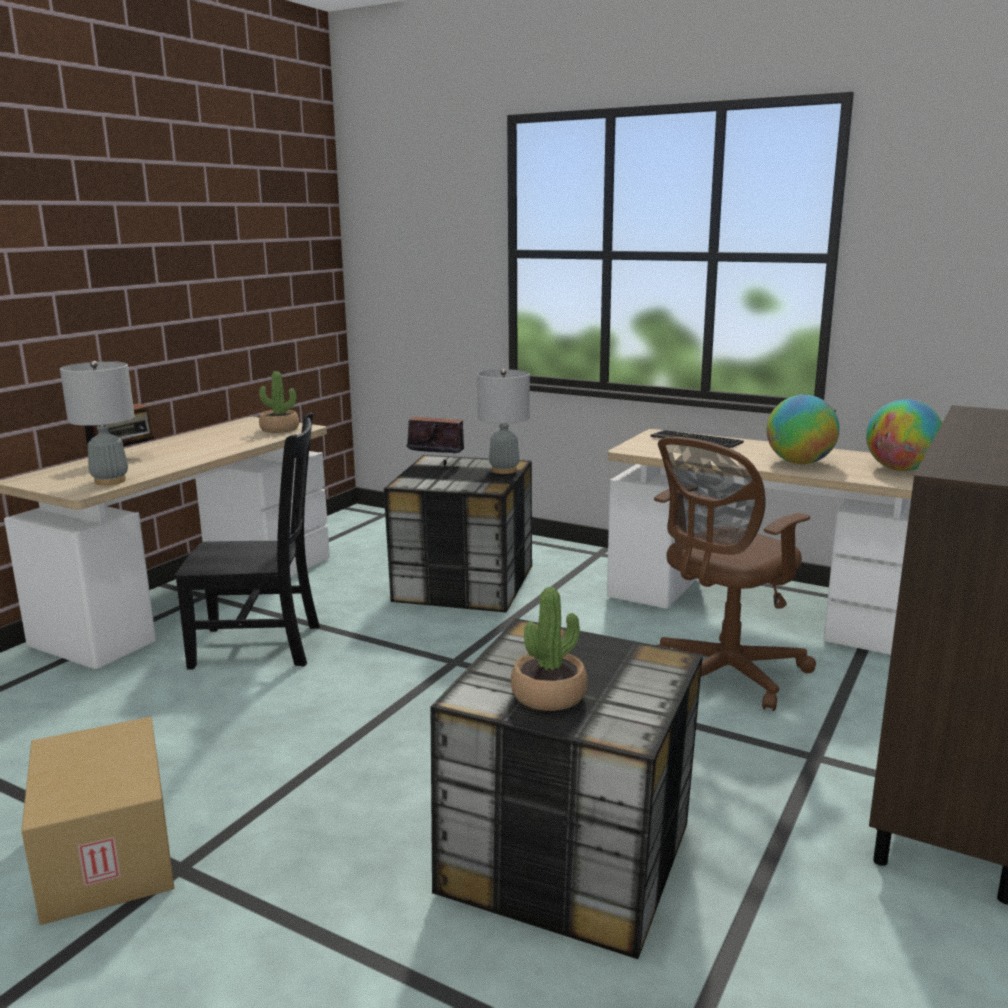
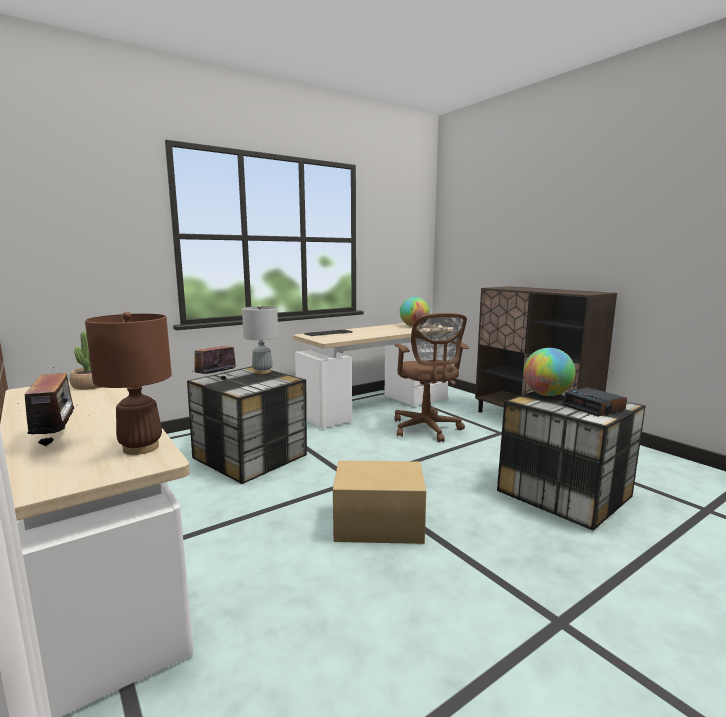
camera: 65 degrees left, 5 degrees down
cardboard box [21,717,174,925] -> cardboard box moved to [333,460,426,544]
grey table lamp [60,361,135,486] -> brown table lamp [85,312,172,455]
black chair [175,412,320,670] -> none
potted plant [511,587,588,711] -> alarm clock [562,387,627,416]
globe [767,395,840,464] -> globe moved to [523,348,576,396]

